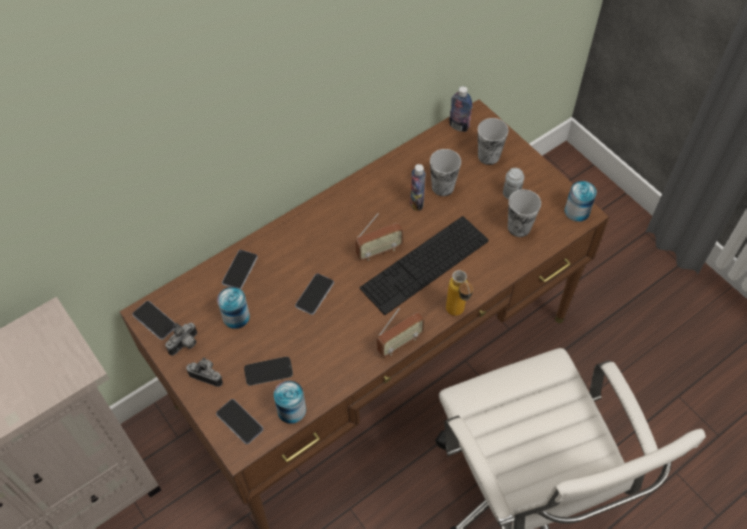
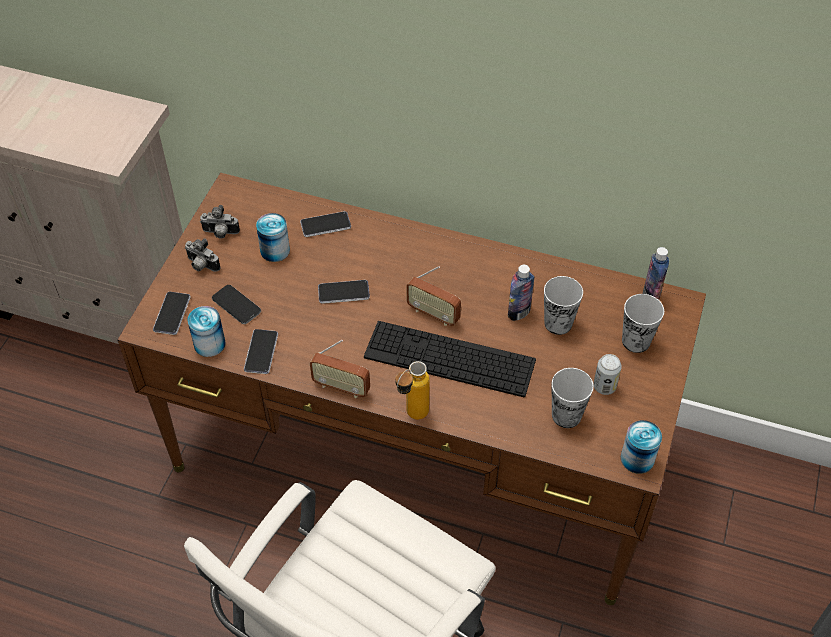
camera: 55 degrees right, 5 degrees down
phone [132,301,175,340] -> phone moved to [244,329,278,374]
camera [186,357,223,387] -> camera turned 135 degrees clockwise [185,238,220,272]

